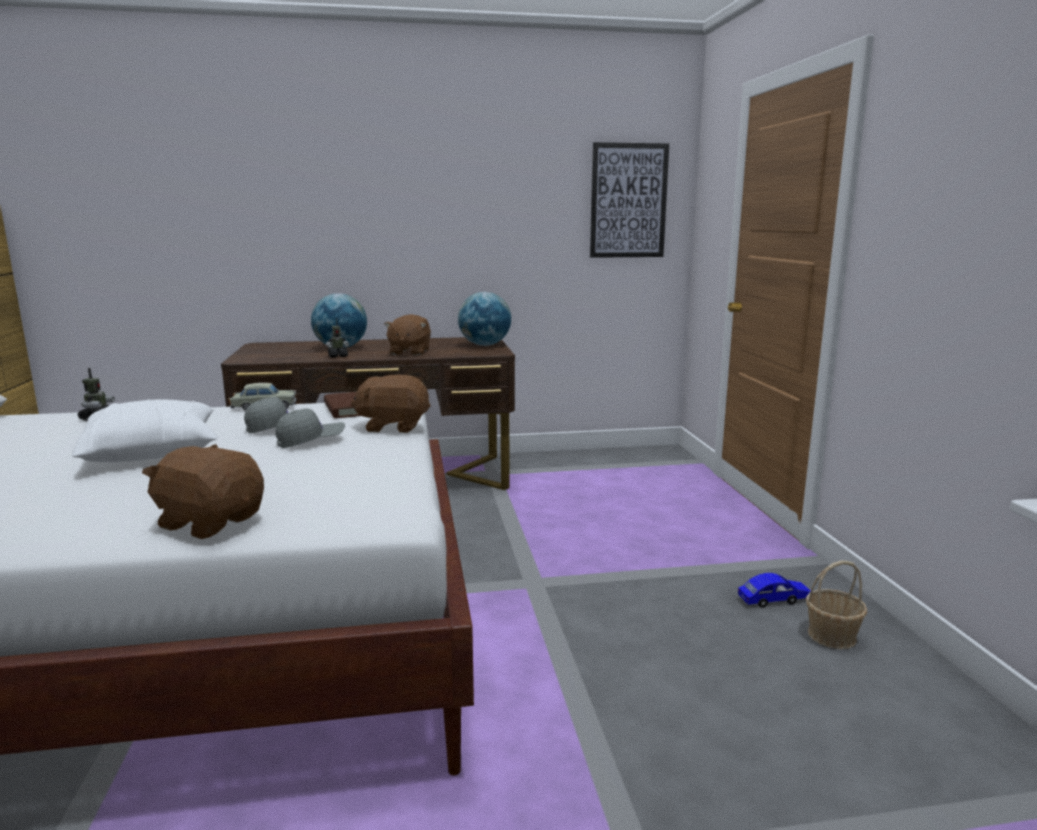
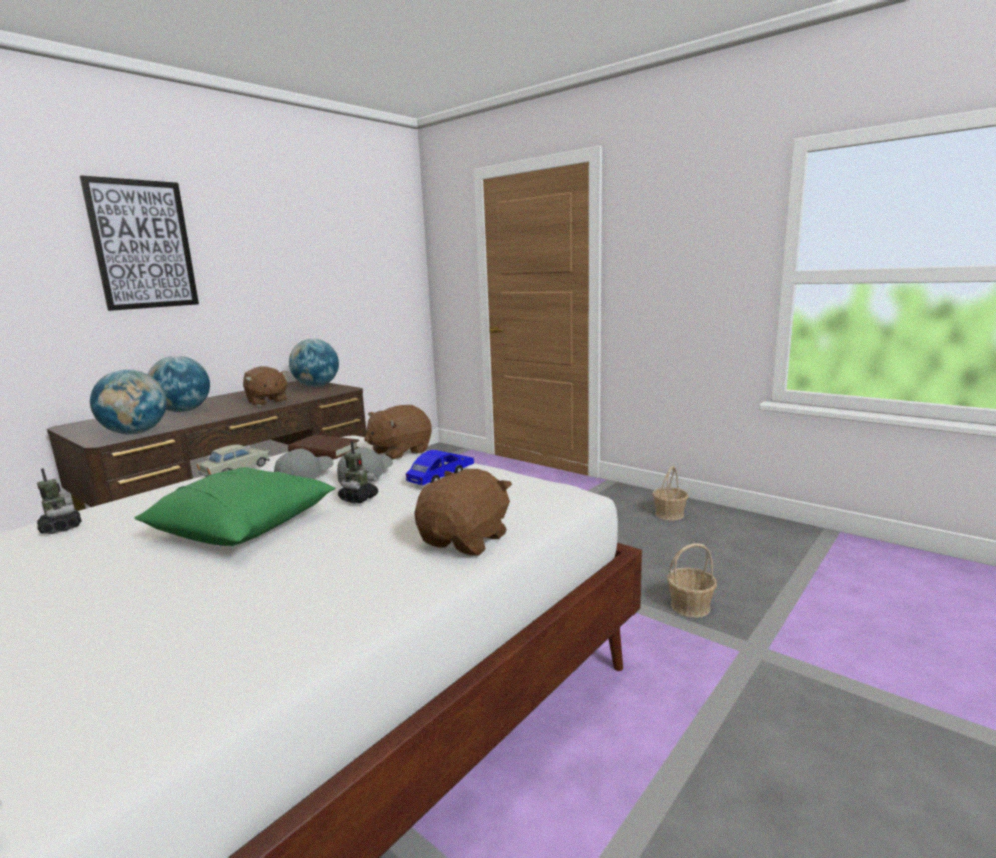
camera: 40 degrees left, 0 degrees up
white pillow [72,399,218,462] -> green pillow [134,467,336,546]
brown plush toy [142,444,264,539] -> brown plush toy turned 135 degrees clockwise [414,469,512,556]
toy robot [326,318,349,358] -> toy robot moved to [338,441,378,504]
picture [590,142,669,258] -> picture moved to [80,175,199,311]
blue toy car [738,573,811,608] -> blue toy car moved to [406,450,474,485]
none -> globe [90,369,167,435]
none -> basket [667,543,717,618]

